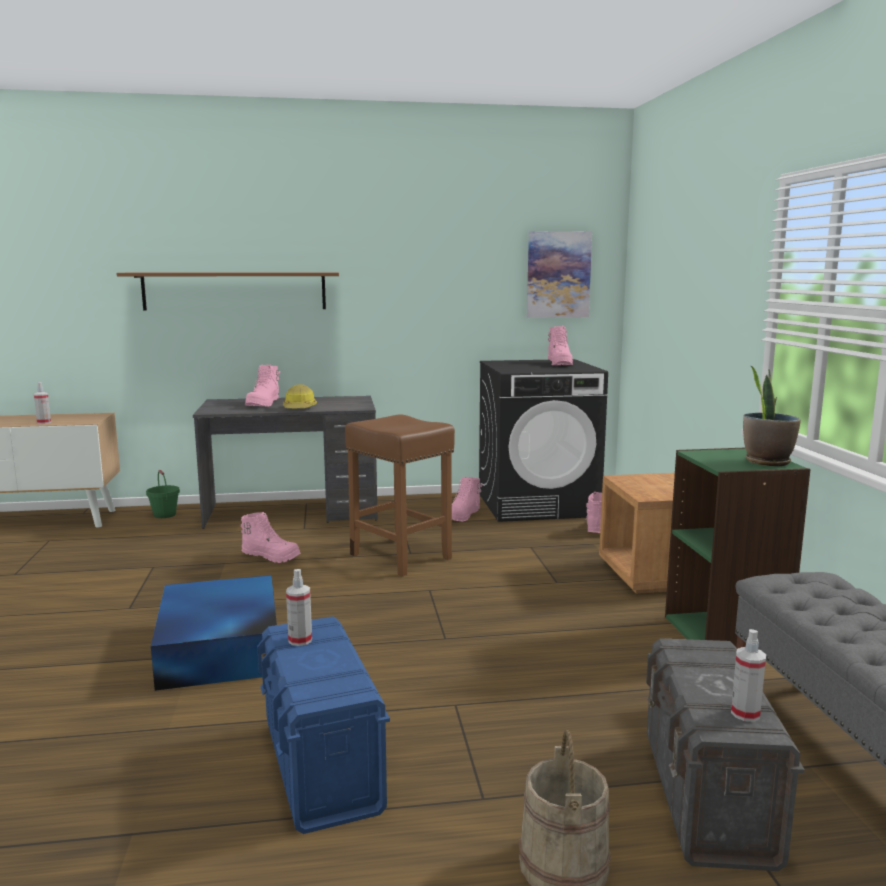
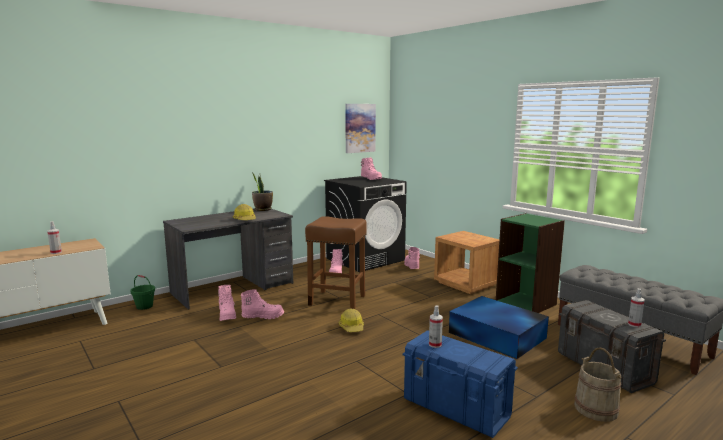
camera: 30 degrees left, 0 degrees up
brown shelf [116,272,339,311] -> none
blue storage box [151,575,277,691] -> blue storage box moved to [449,296,549,359]
pink boot [245,364,280,406] -> pink boot moved to [218,285,236,321]
potted plant [743,365,801,466] -> potted plant moved to [252,174,273,211]
none -> hard hat [339,309,364,332]

